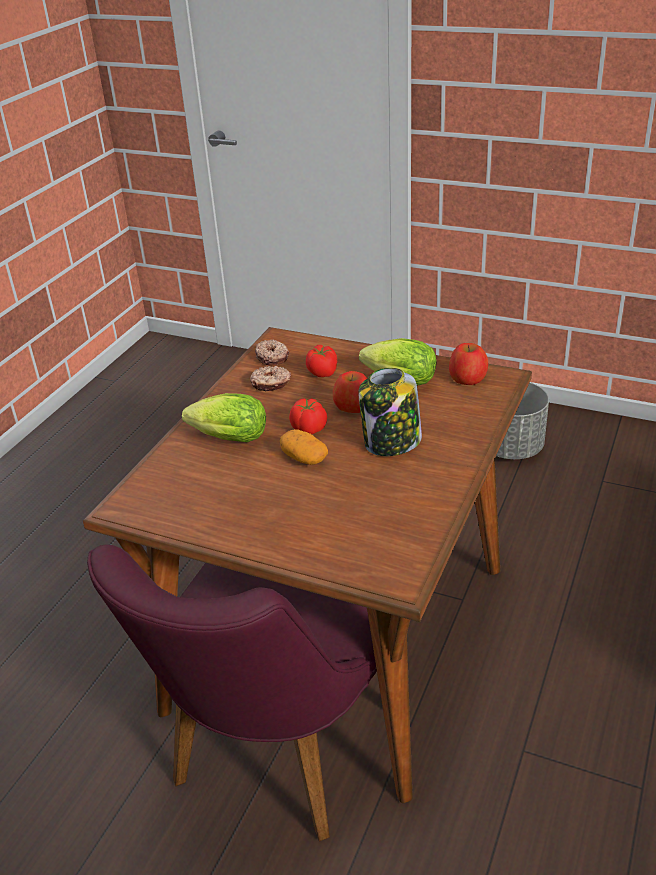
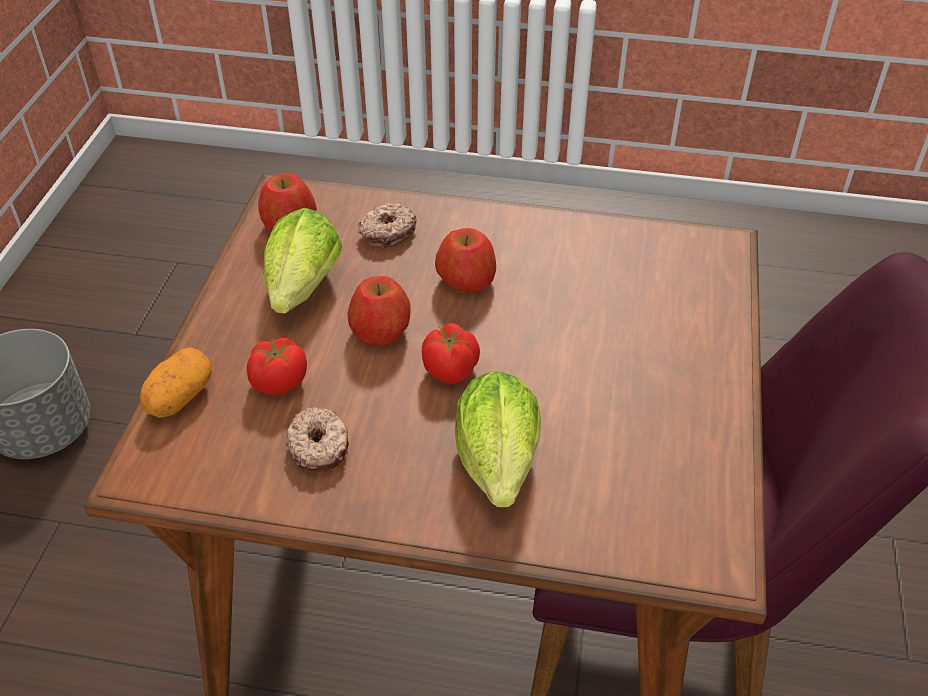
camera: 105 degrees left, 10 degrees up
donut [255,340,289,365] -> donut moved to [358,202,417,248]
potato [280,429,328,465] -> potato moved to [140,347,212,418]
jar [358,368,422,456] -> apple [435,228,496,293]

